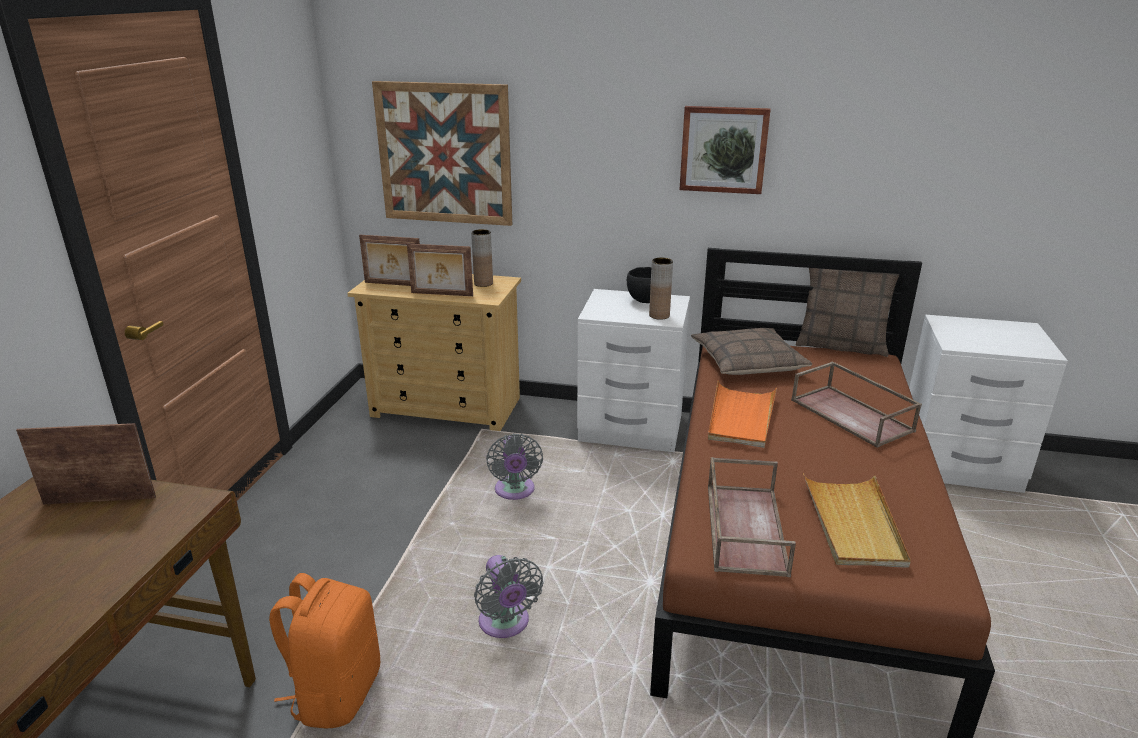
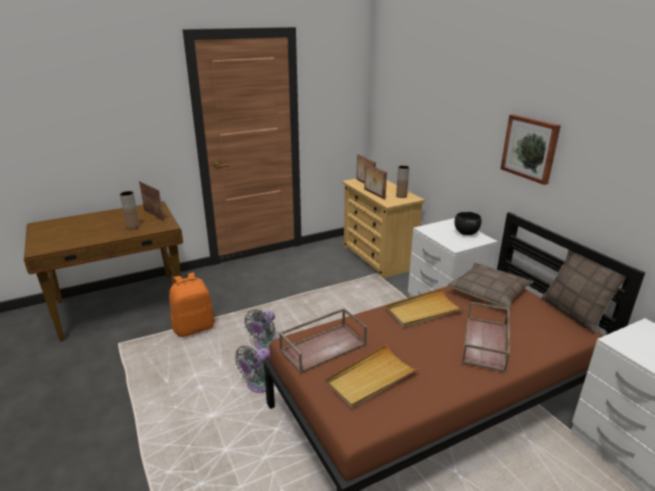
camera: 50 degrees right, 0 degrees up
picture [372,81,512,226] -> none
grey fan [486,433,543,500] -> grey fan moved to [235,346,275,393]
brown vase [649,257,673,320] -> brown vase moved to [120,191,140,229]
orange tray [708,380,777,448] -> beige tray [385,289,466,328]

